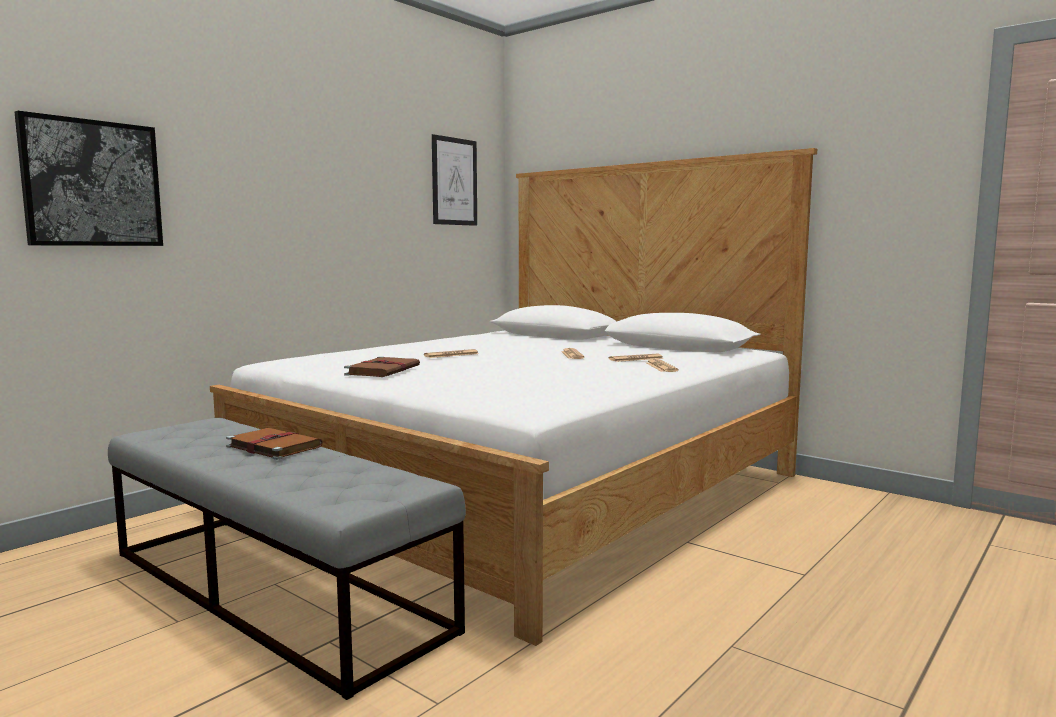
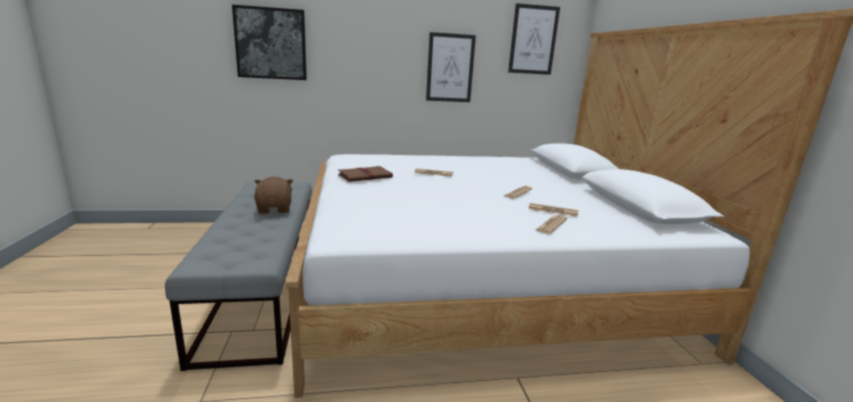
camera: 40 degrees right, 10 degrees up
brown book [226,428,323,460] -> brown plush toy [254,176,293,214]
none -> picture [426,32,476,102]

